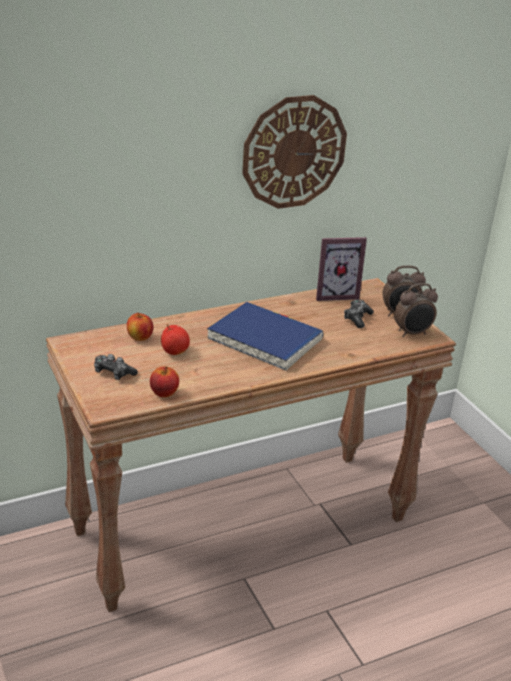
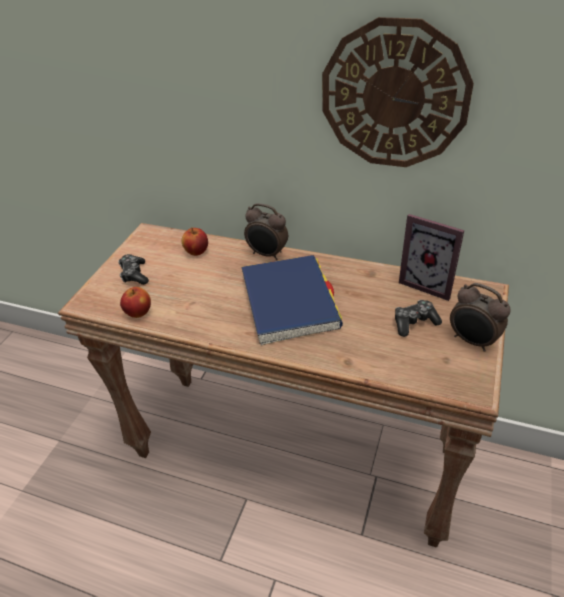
camera: 50 degrees right, 10 degrees up
apple [161,324,190,355] -> none
alarm clock [394,283,438,337] -> alarm clock moved to [244,203,288,260]

